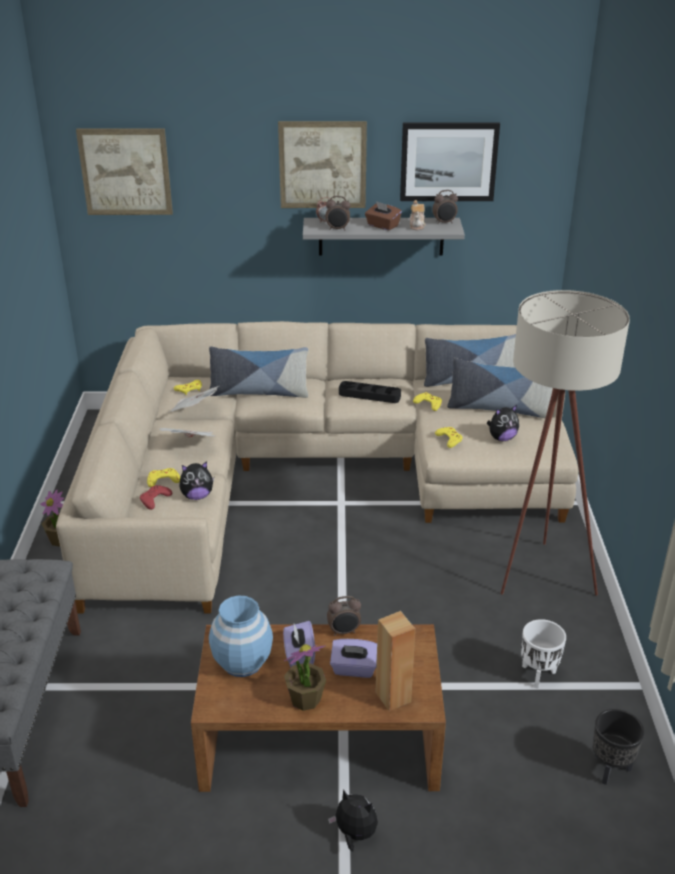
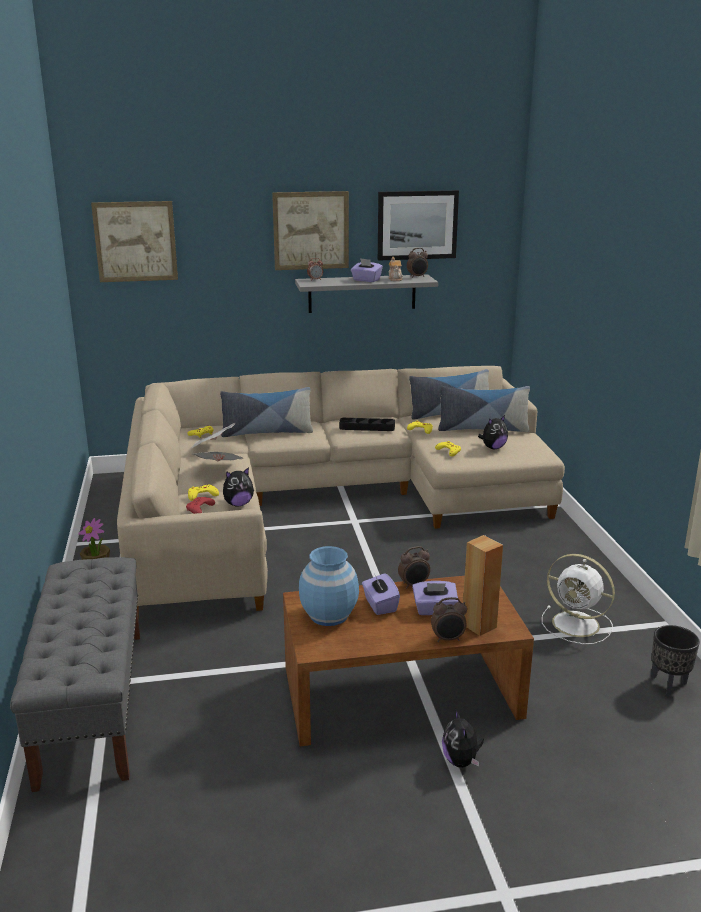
camera: 10 degrees left, 10 degrees down
potted plant [284,644,326,711] -> none
alarm clock [326,196,351,231] -> alarm clock moved to [431,597,467,642]
plush toy [328,789,378,852] -> plush toy turned 120 degrees counterclockwise [442,708,484,767]
brown tissue box [365,201,402,230] -> purple tissue box [351,258,383,282]
beige floor lamp [500,290,630,596] -> none
white planter [521,619,566,689] -> white fan [542,554,615,644]

